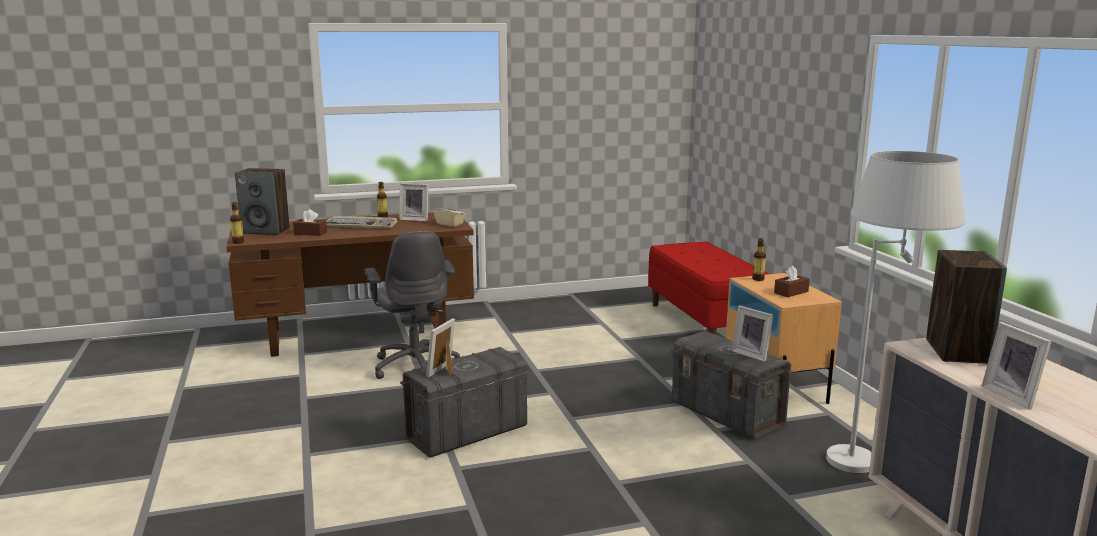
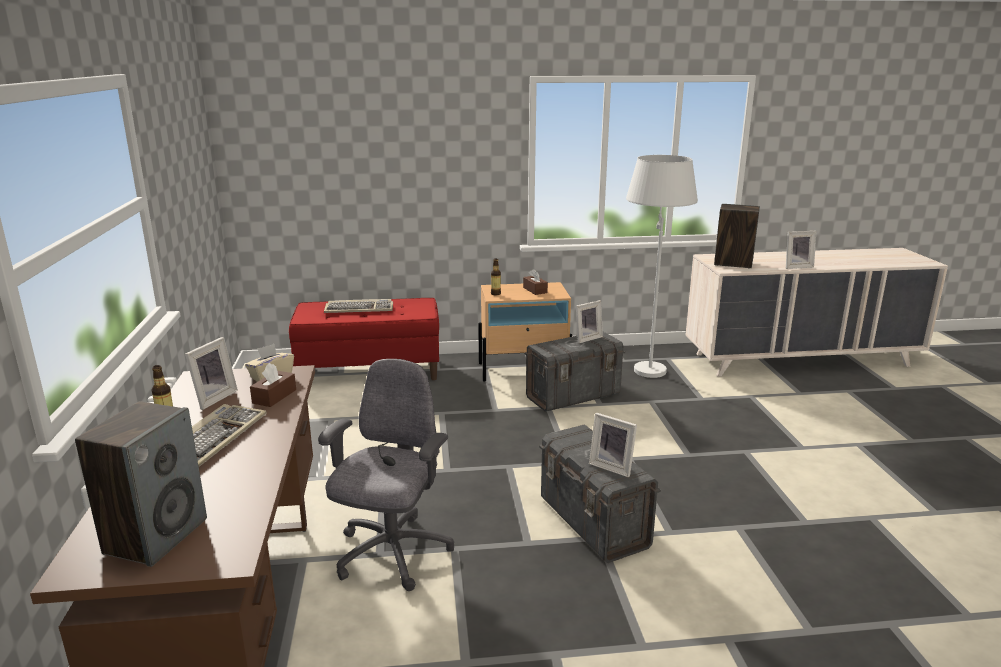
camera: 80 degrees left, 5 degrees up
bottle [230,202,244,244] -> none
brown tissue box [293,209,327,236] -> brown tissue box moved to [250,363,296,407]
grey office chair [364,231,460,379] -> grey office chair turned 60 degrees counterclockwise [318,359,454,591]
none -> keyboard [324,299,393,313]

